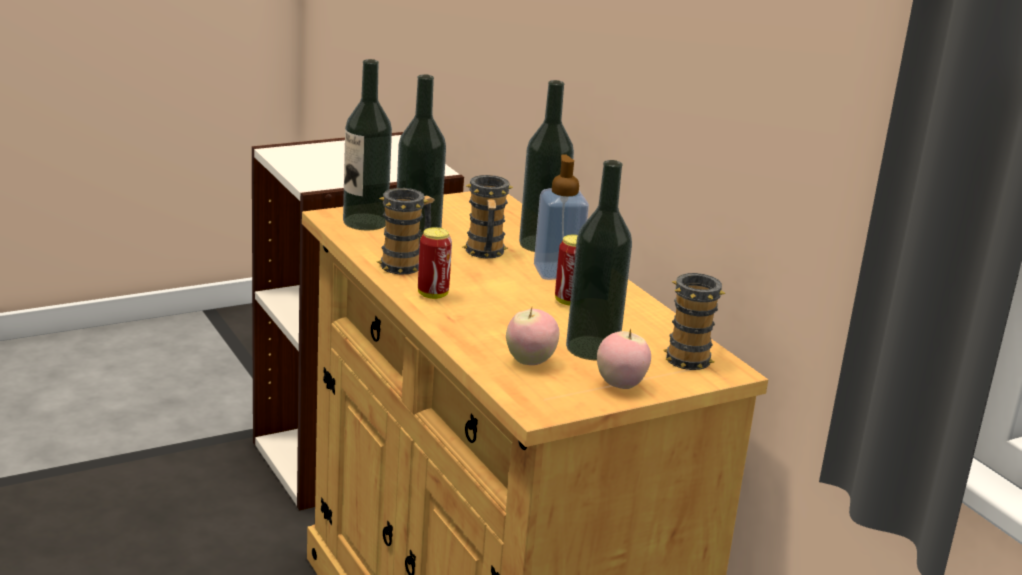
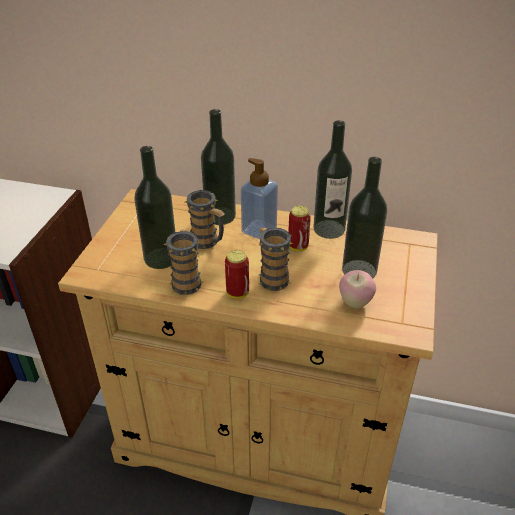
camera: 45 degrees left, 15 degrees up
bottle [343,59,392,231] -> bottle moved to [313,120,352,239]
apple [597,328,651,389] -> none
mug [663,273,726,370] -> mug moved to [258,227,293,291]

